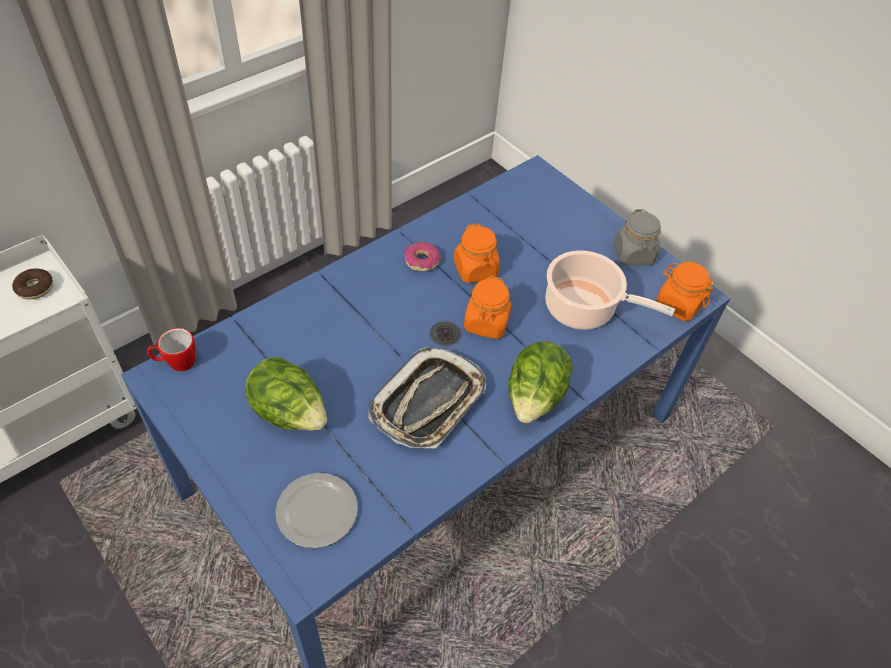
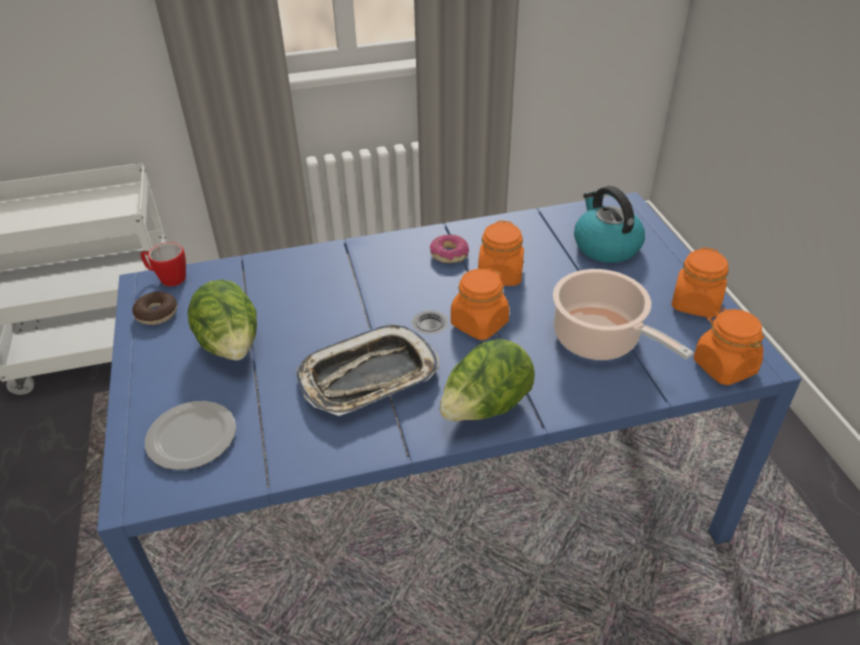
camera: 30 degrees right, 10 degrees down
donut [12,269,53,300] -> donut moved to [132,292,177,325]
grey jar [614,210,661,266] -> orange jar [671,247,728,318]
none -> kettle [574,186,645,263]

